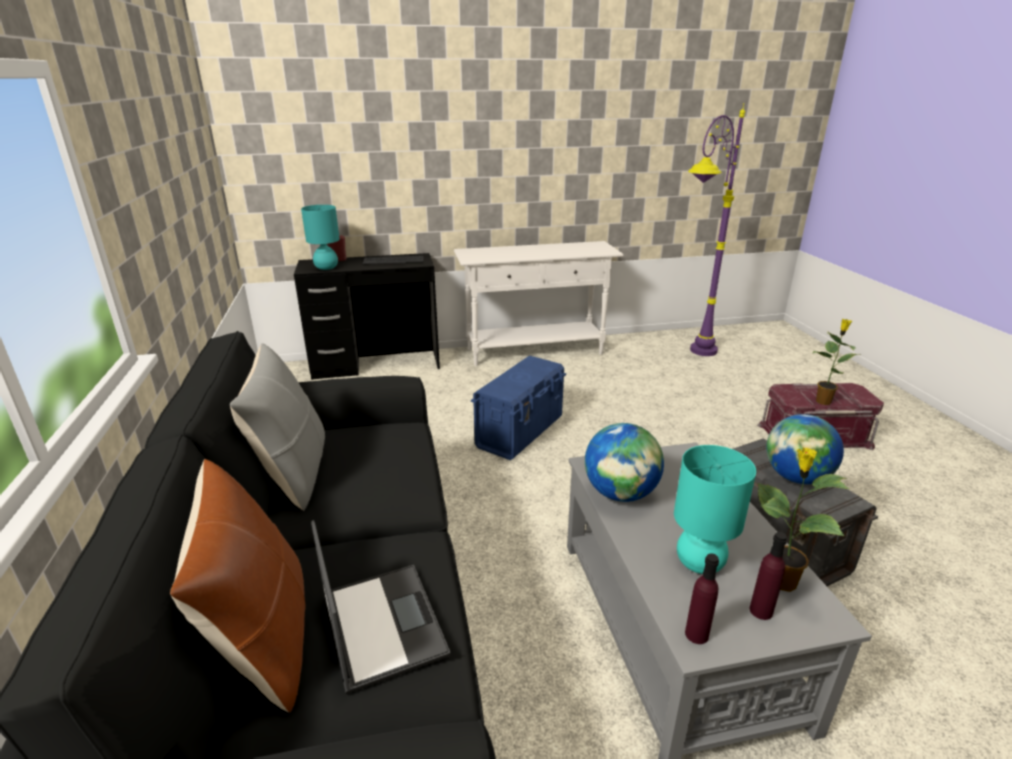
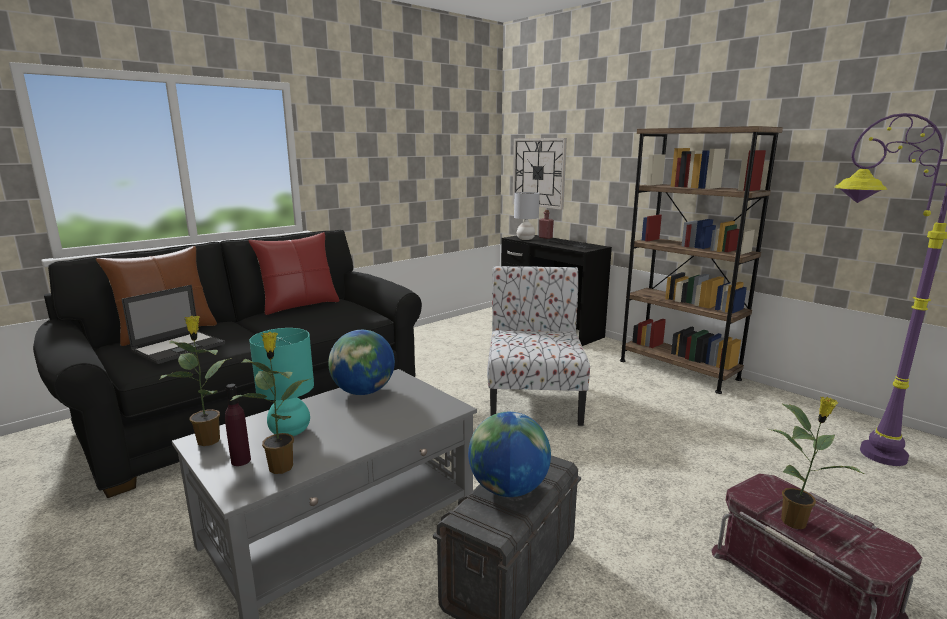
camera: 60 degrees right, 10 degrees down
grey pillow [230,343,325,510] -> red pillow [248,232,340,315]
turquoise table lamp [301,205,340,270] -> grey table lamp [514,192,540,240]
white console table [454,241,623,366] -> brown bookcase [620,126,783,394]
blue storage box [471,356,566,460] -> chair [487,266,590,426]
purple bottle [685,553,719,644] -> potted plant [159,316,231,446]
none -> wall clock [512,138,567,210]

